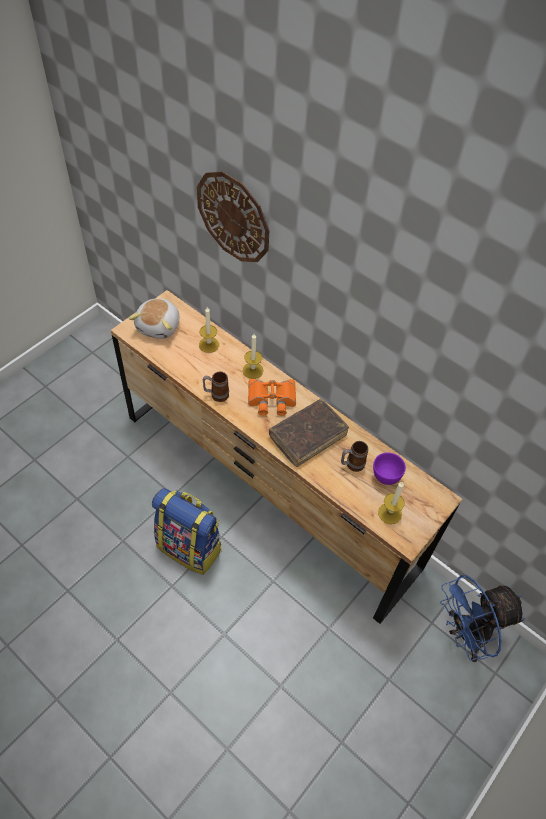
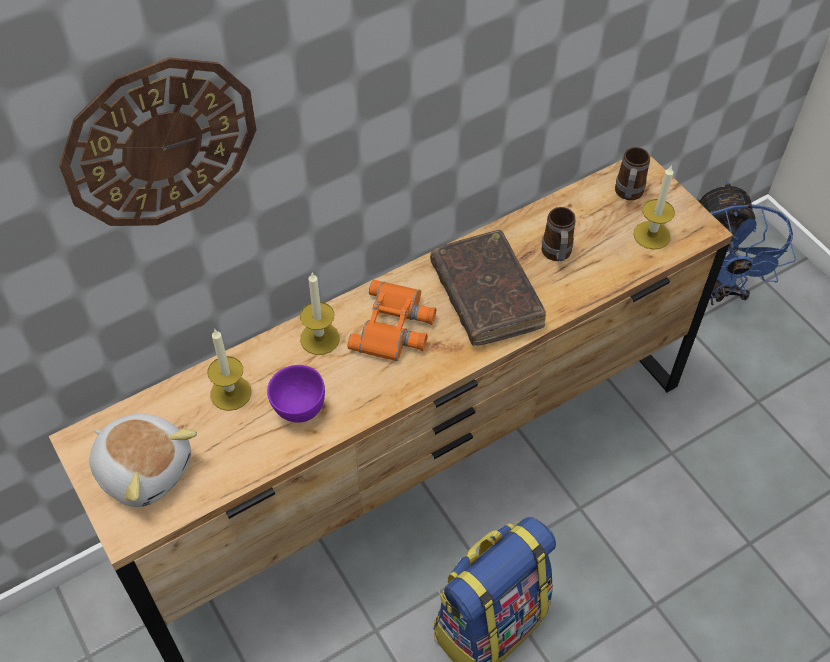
camera: 70 degrees left, 0 degrees up
mug [202,372,229,402] -> mug moved to [615,147,650,200]
purple bowl [373,452,406,485] -> purple bowl moved to [267,365,325,423]

